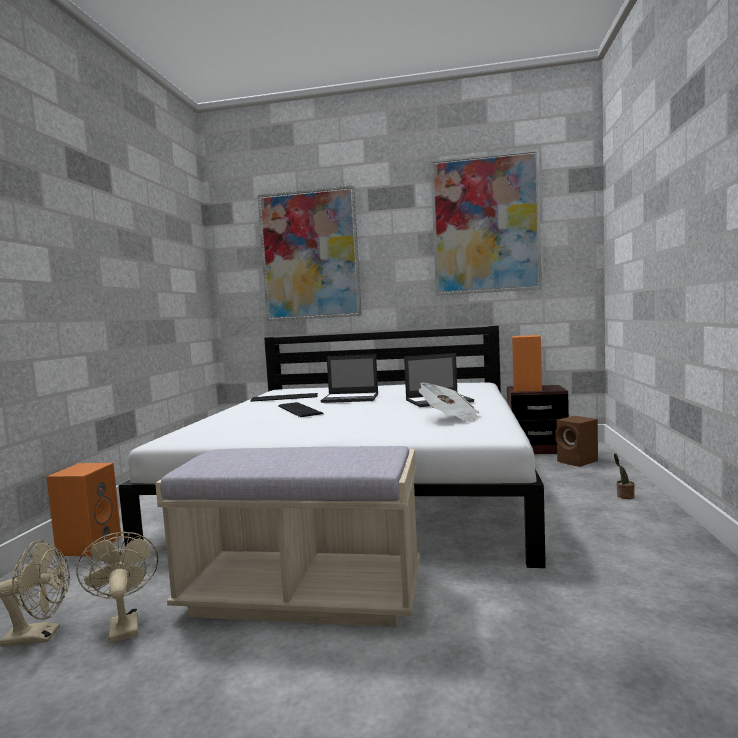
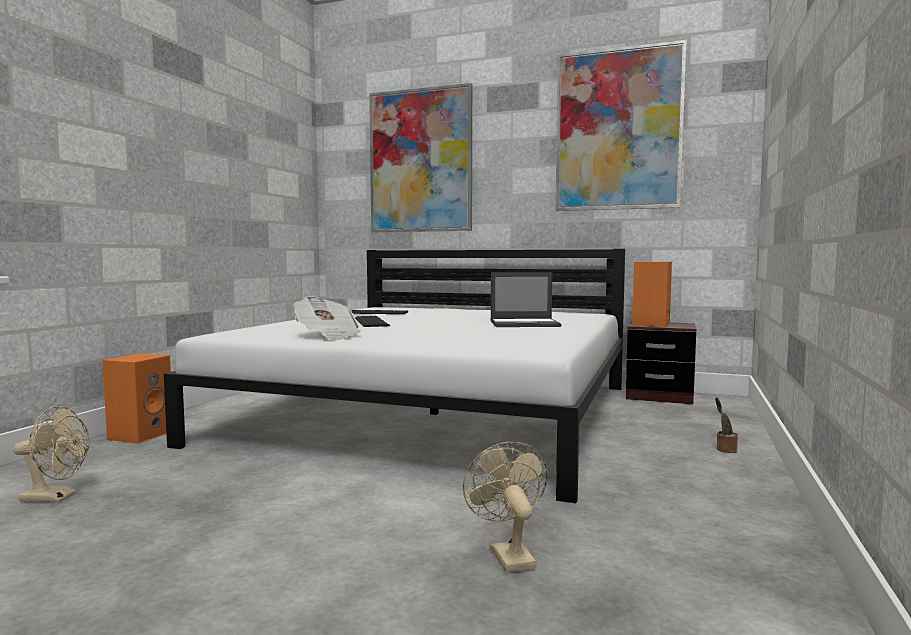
camera: 10 degrees right, 0 degrees up
beige fan [77,532,158,643] -> beige fan moved to [463,441,548,572]
beige bench [155,446,420,627] -> none
laptop [321,354,378,403] -> none
newspaper [418,383,479,423] -> newspaper moved to [294,296,361,340]
brown speaker [555,416,598,467] -> none

